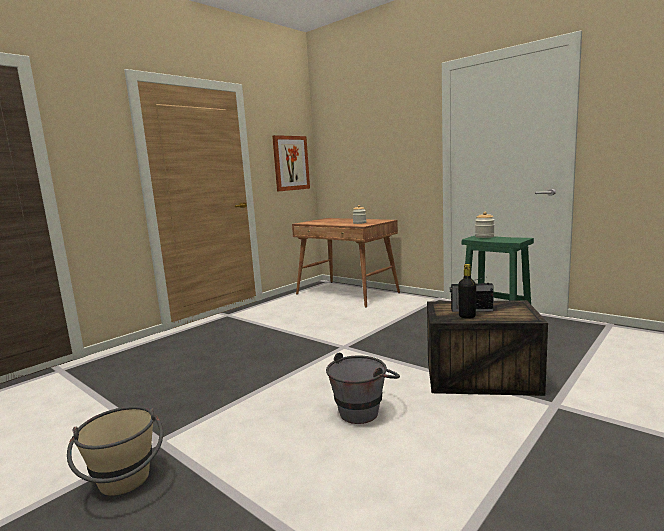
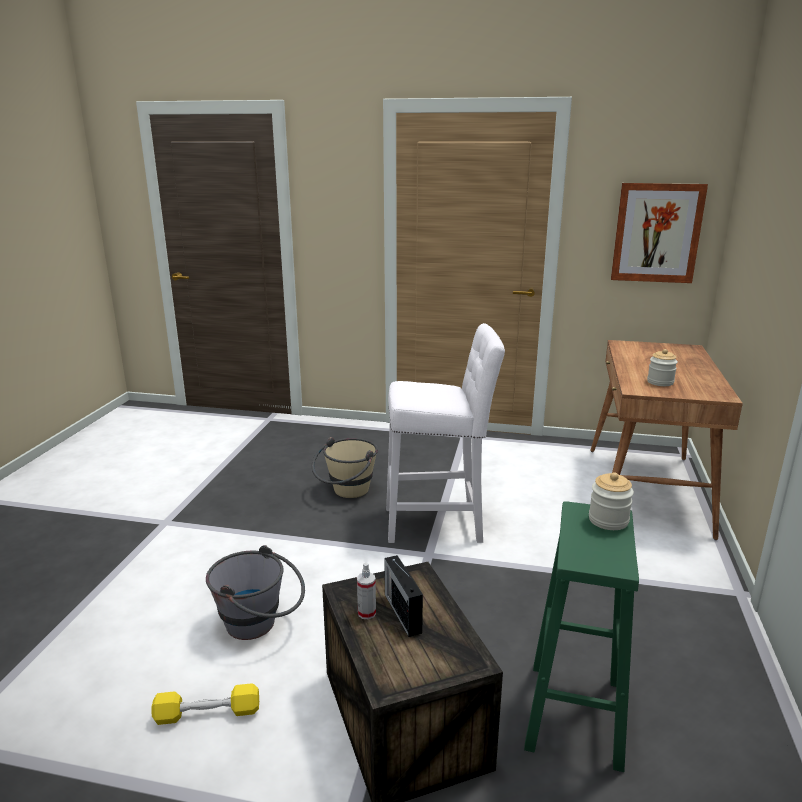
camera: 60 degrees right, 10 degrees up
beige bucket [67,406,163,496] -> beige bucket moved to [312,437,378,498]
black bottle [458,264,476,319] -> spray bottle [357,563,376,619]
none -> yellow dumbbell [151,683,259,725]
none -> white stool [386,323,505,543]

